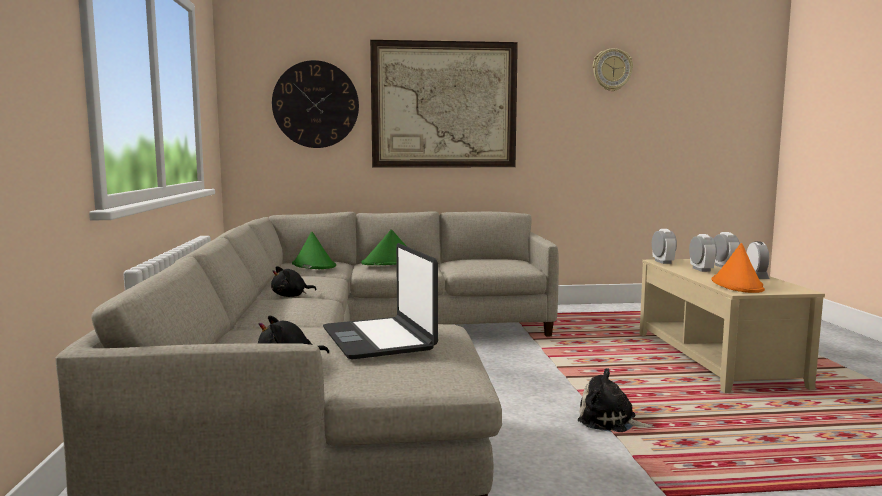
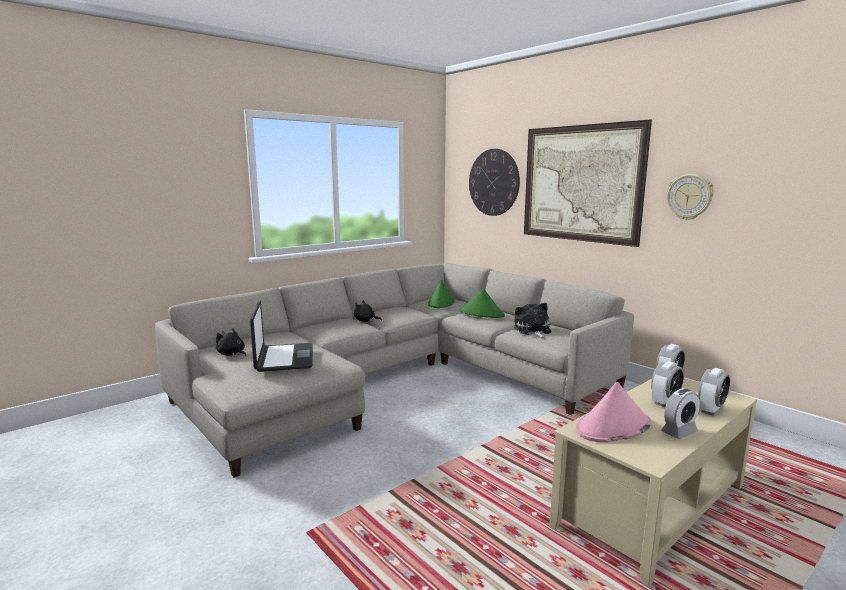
camera: 55 degrees right, 5 degrees up
laptop [323,243,438,359] -> laptop turned 135 degrees clockwise [250,301,313,372]
plush toy [578,368,654,432] -> plush toy moved to [514,303,551,339]
wall clock [593,48,633,91] -> wall clock moved to [666,174,714,220]
orange hat [712,243,765,293] -> pink hat [576,382,651,443]

